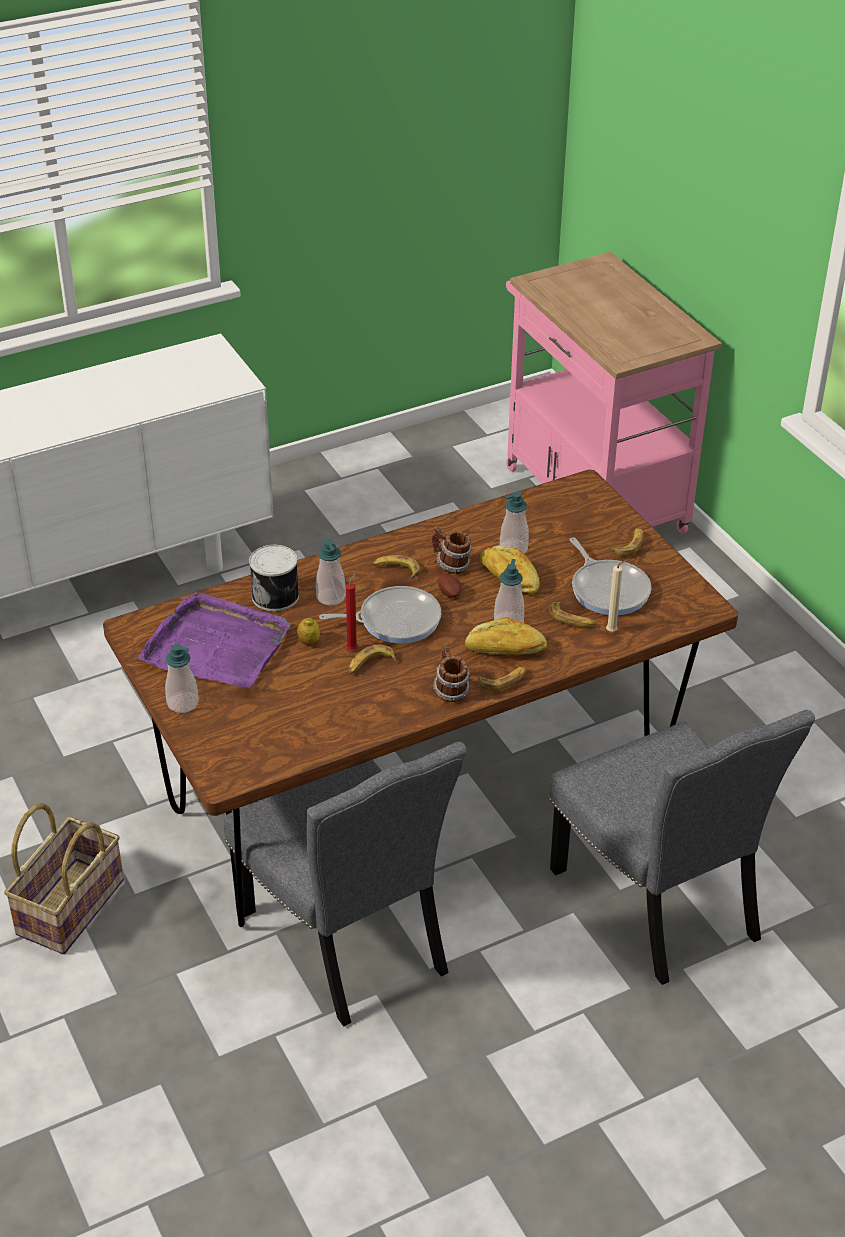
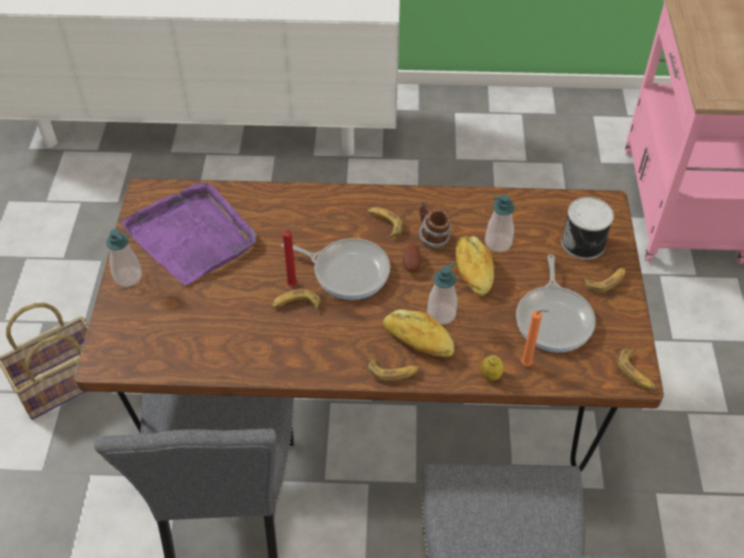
camera: 30 degrees right, 10 degrees up
can [249,545,299,612] -> can moved to [561,197,614,260]
lemon [297,618,320,645] -> lemon moved to [481,355,504,381]
soap dispenser [316,539,346,606] -> none
mug [433,643,471,702] -> none
banana [550,601,596,627] -> banana moved to [617,349,656,390]
beige candle [606,559,628,632] -> orange candle [521,310,548,366]

